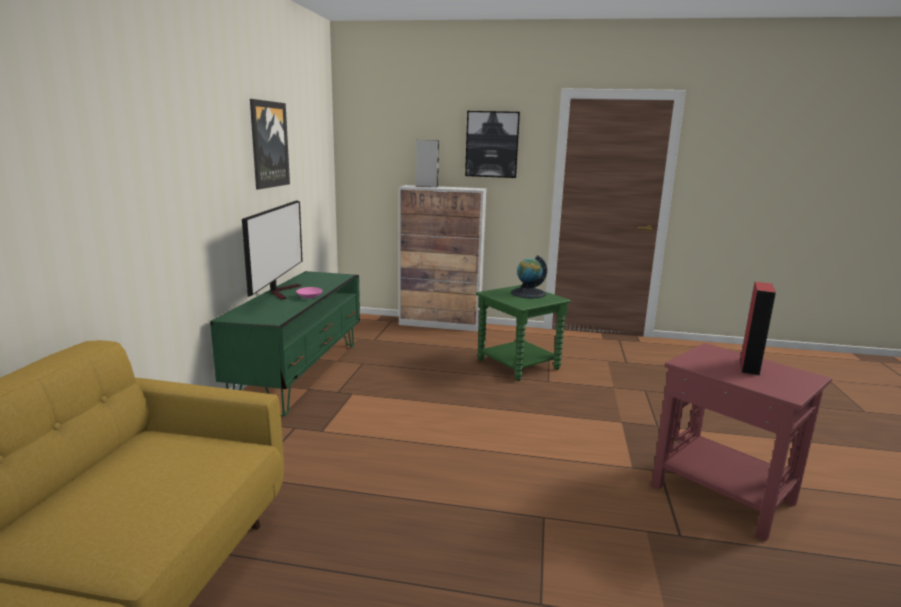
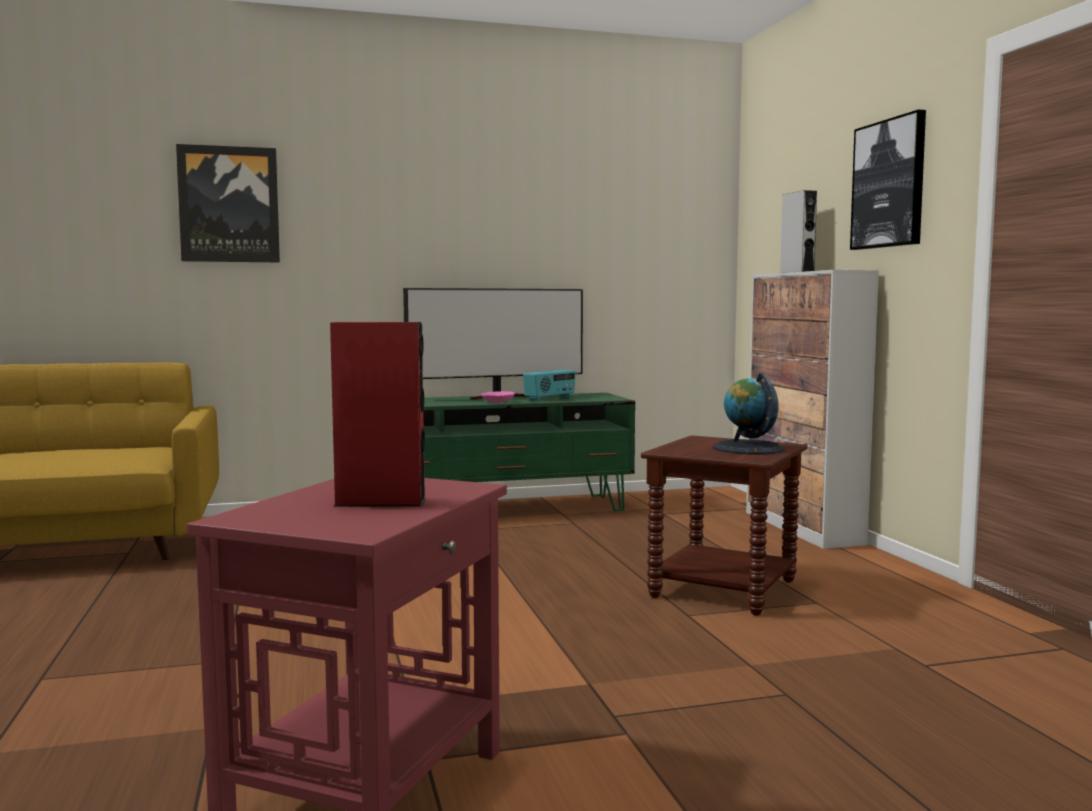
camera: 65 degrees right, 10 degrees down
picture [250,99,290,189] -> picture moved to [176,144,280,262]
green side table [476,285,571,381] -> brown side table [641,436,808,616]
none -> radio [523,370,576,402]

